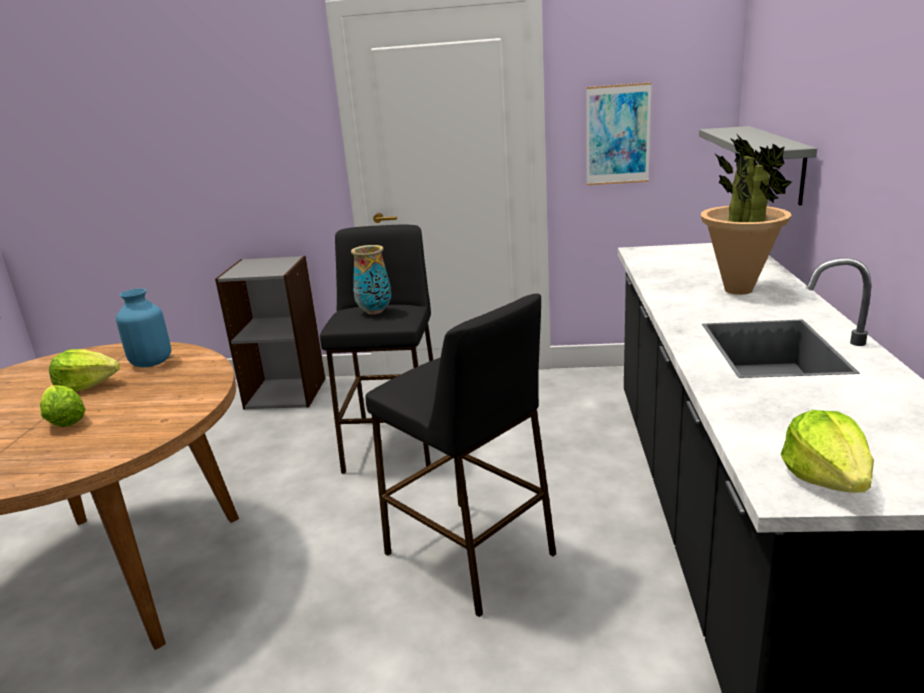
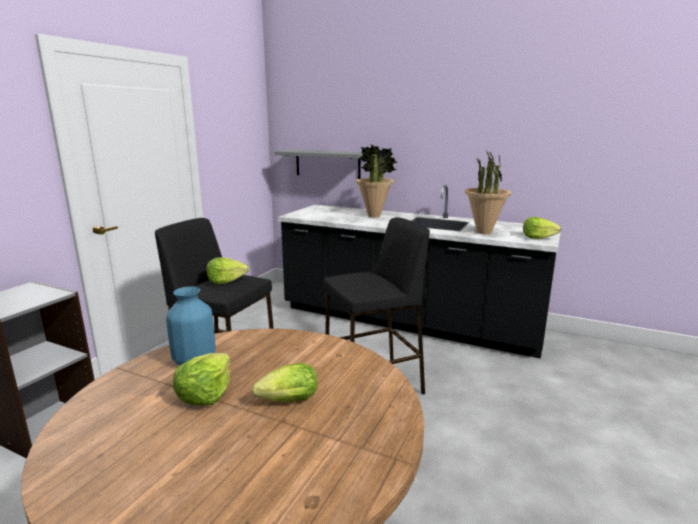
camera: 70 degrees left, 5 degrees down
vase [351,245,391,315] -> lettuce [207,257,249,284]
picture [586,82,652,185] -> none
none -> potted plant [465,150,512,234]

